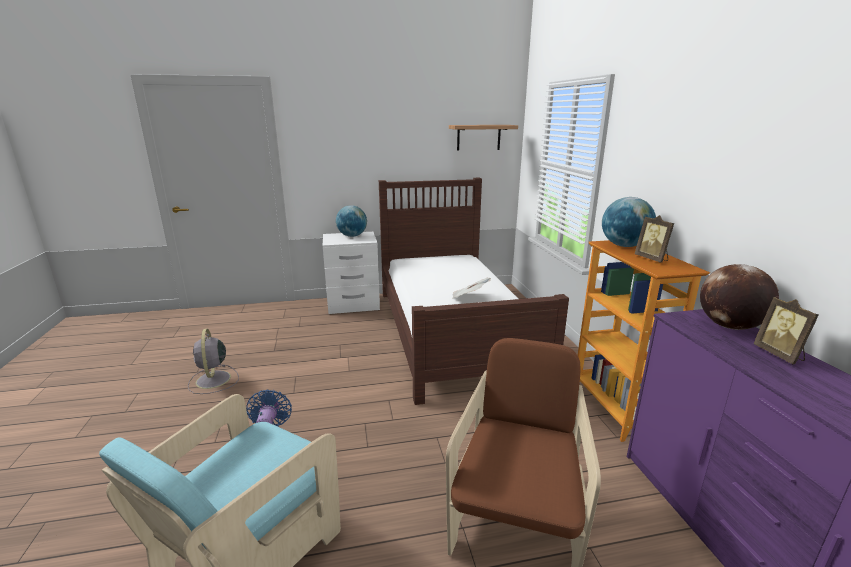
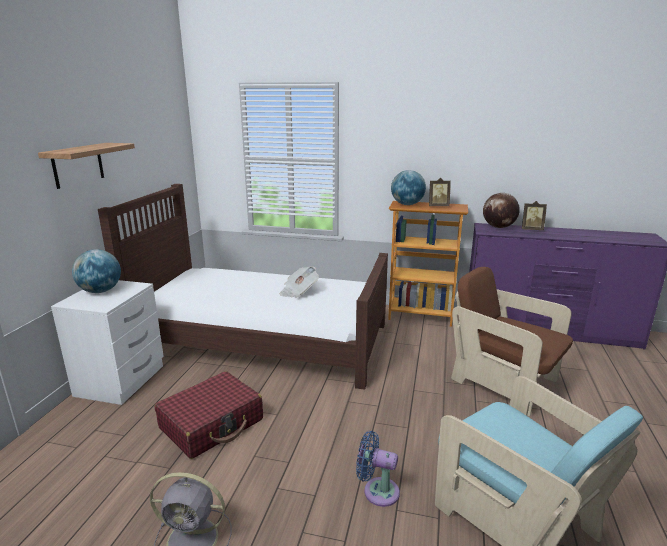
camera: 65 degrees left, 0 degrees up
shelf [449,125,518,151] -> shelf moved to [38,143,135,189]
none -> red suitcase [155,371,263,459]

